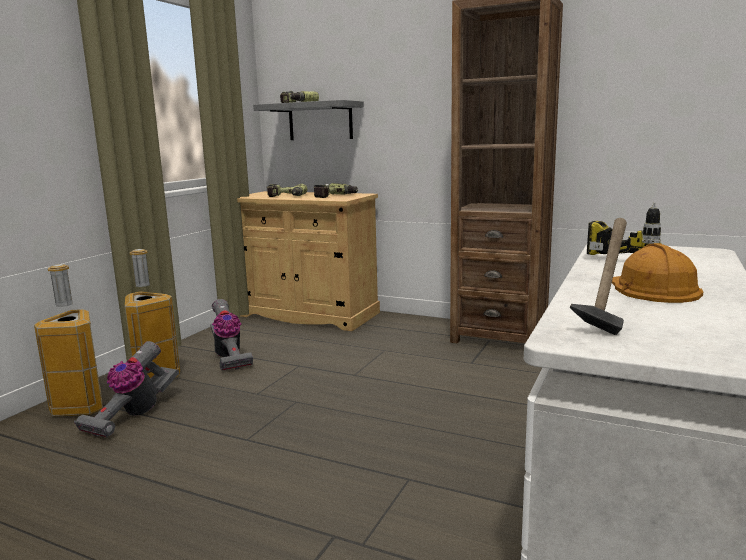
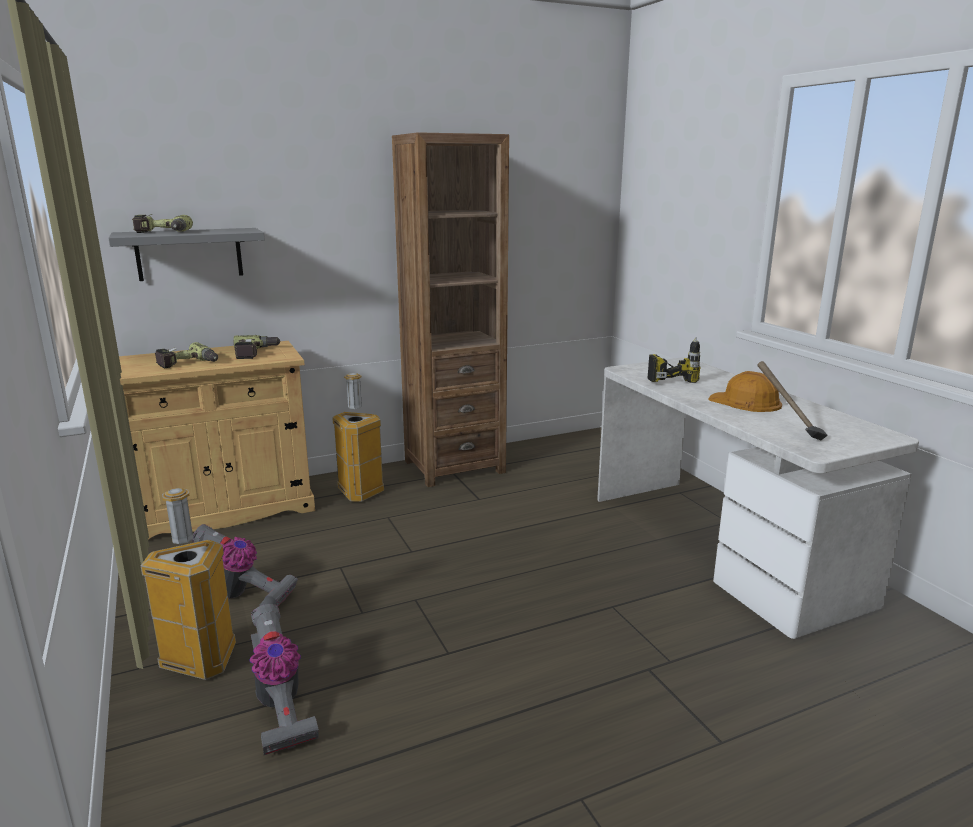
camera: 50 degrees left, 5 degrees up
trash can [34,264,103,417] -> trash can moved to [332,373,384,502]

